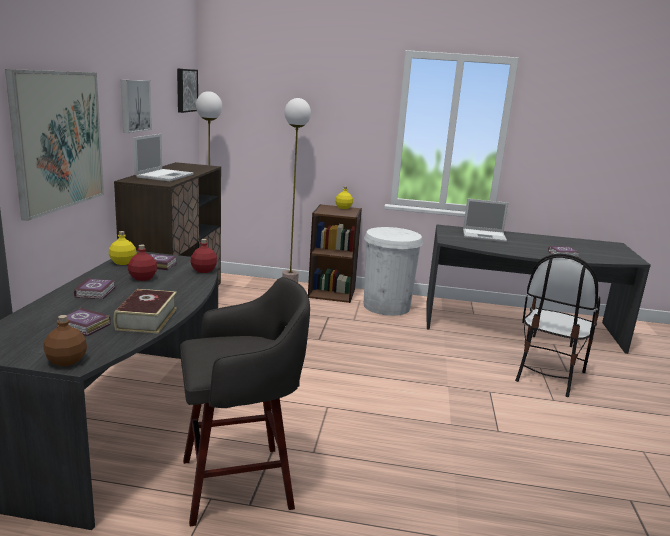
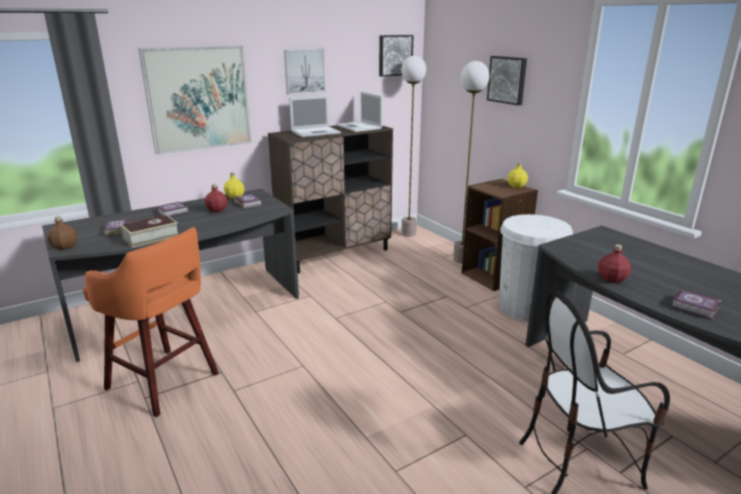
camera: 50 degrees right, 5 degrees up
grey stool [180,277,310,527] -> orange stool [83,227,219,417]
red bottle [190,239,217,273] -> red bottle moved to [598,245,631,283]
laptop [463,199,508,242] -> laptop moved to [336,92,383,132]
none -> picture [487,56,527,105]

